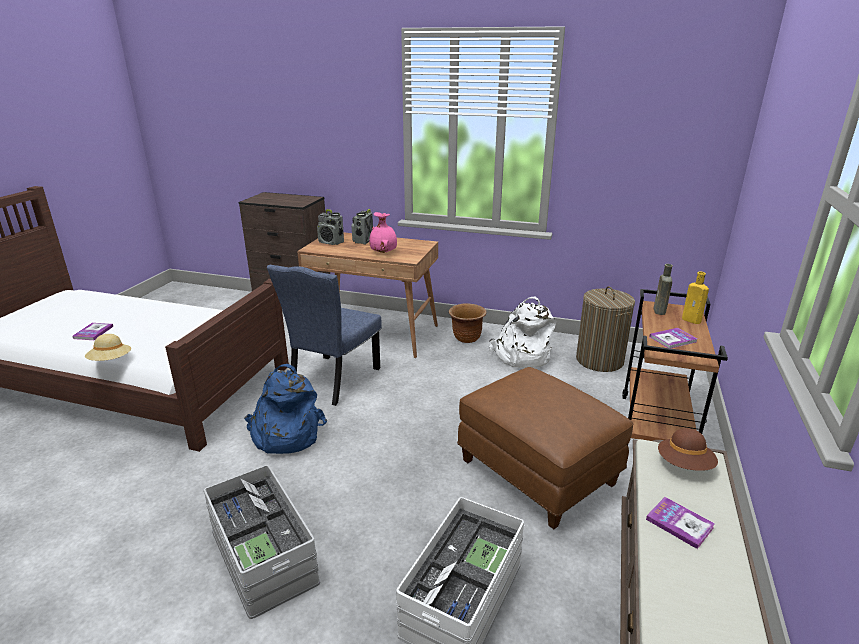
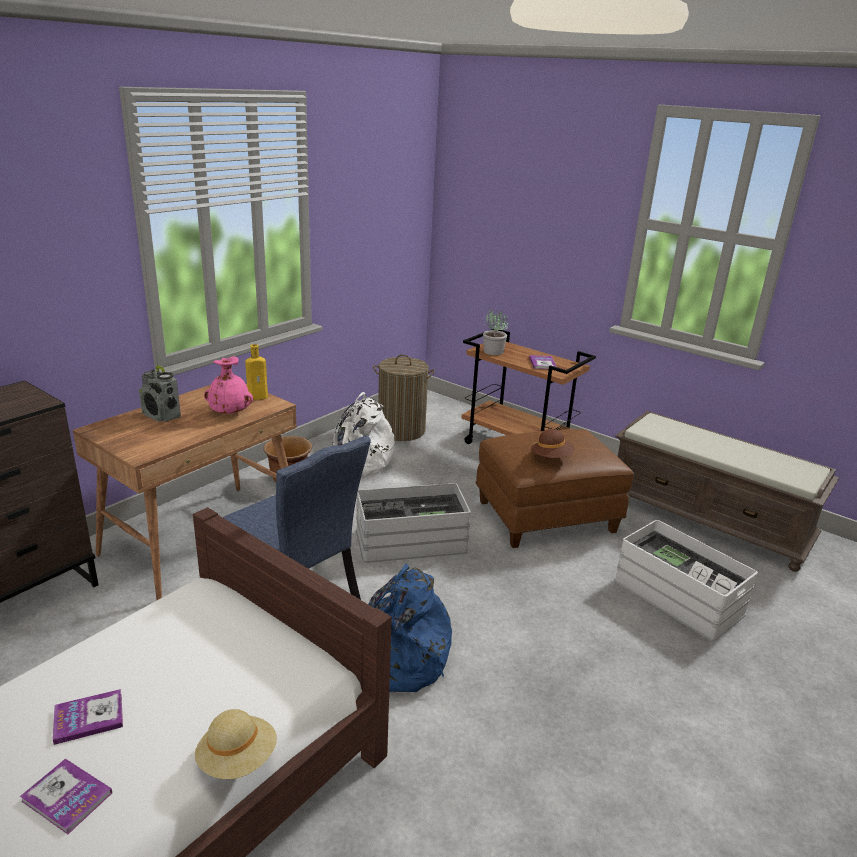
camera: 70 degrees left, 0 degrees up
grey storage box [204,465,320,619] -> grey storage box moved to [356,483,471,563]
radio [317,209,344,245] -> none
book [646,497,715,549] -> book moved to [53,689,123,745]
brown bottle [653,264,673,315] -> potted plant [483,308,508,355]
brown hat [658,428,718,471] -> brown hat moved to [531,429,575,458]
yellow bottle [682,272,709,324] -> yellow bottle moved to [245,344,268,400]

